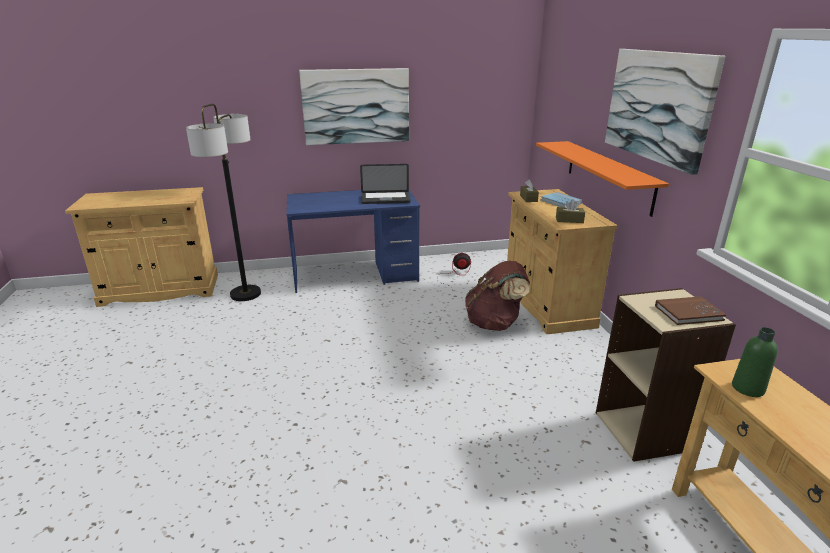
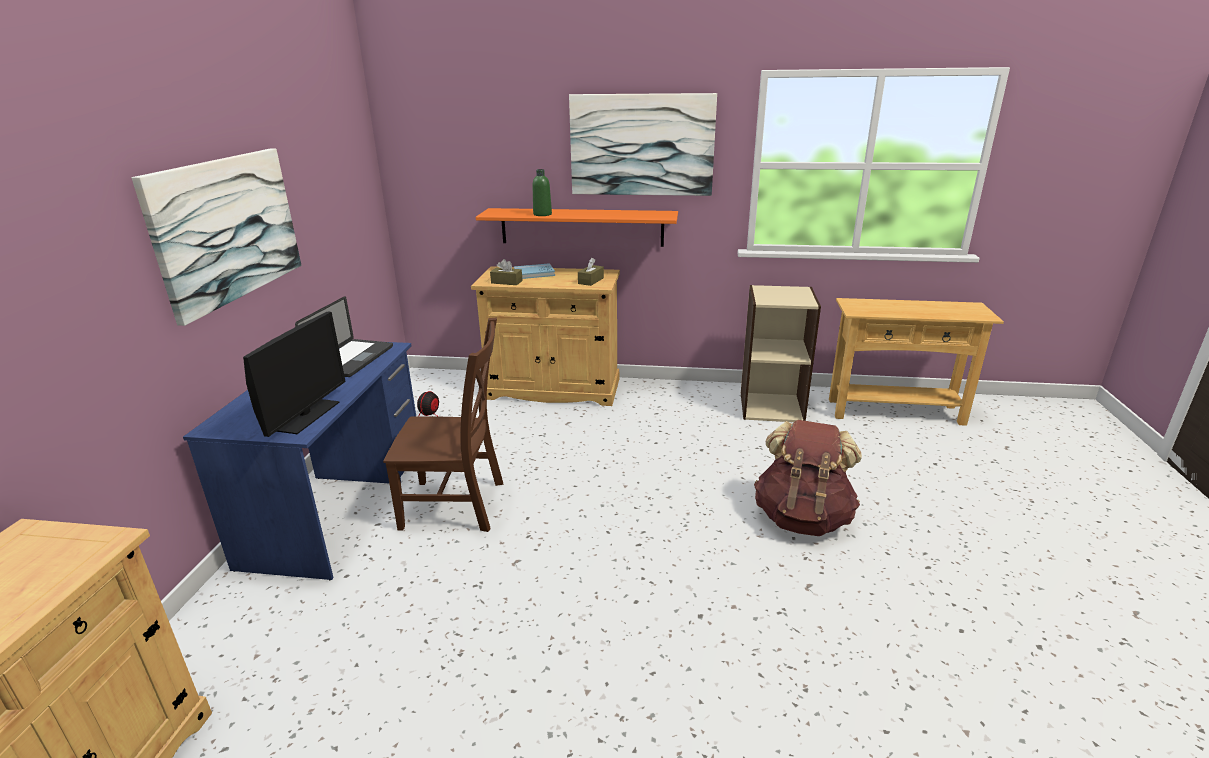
camera: 70 degrees left, 0 degrees up
floor lamp [186,104,261,301] -> none
brown backpack [465,261,530,331] -> brown backpack moved to [754,420,862,536]
brown book [655,296,726,325] -> none
green bottle [732,327,778,397] -> green bottle moved to [532,169,552,216]
none -> monitor [243,312,346,437]
none -> brown chair [383,318,503,532]

